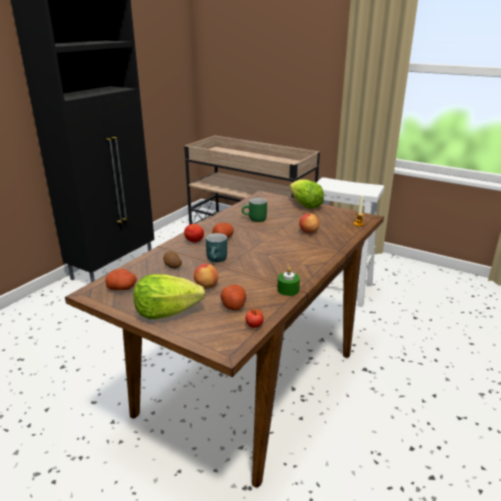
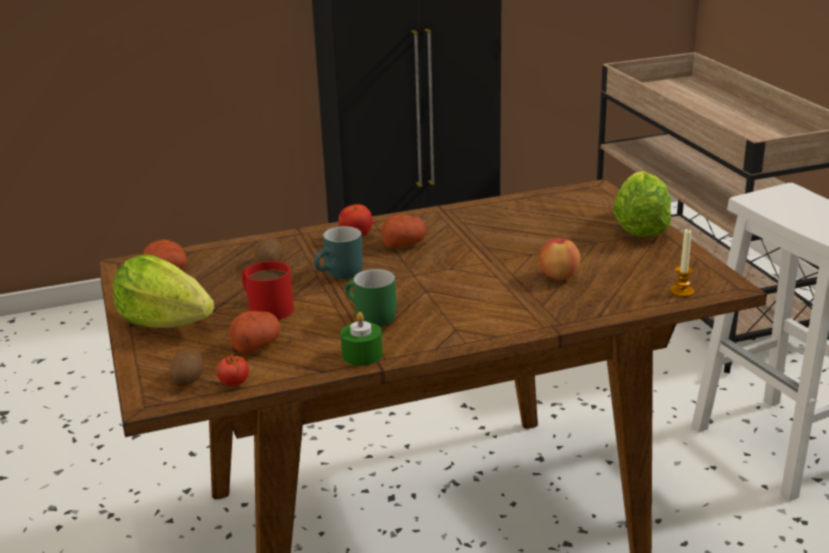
camera: 40 degrees right, 0 degrees up
apple [194,264,218,289] -> red mug [241,261,294,320]
green mug [242,198,267,222] -> green mug moved to [345,269,396,327]
none -> potato [169,349,204,386]

